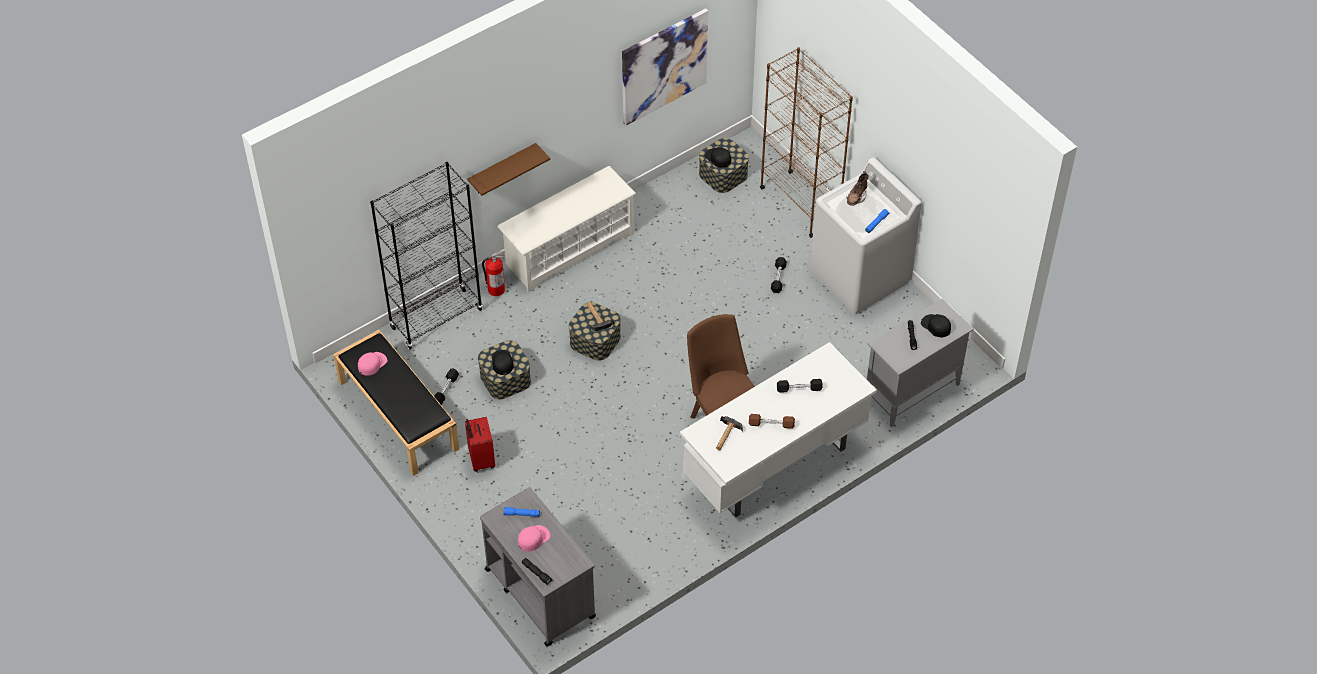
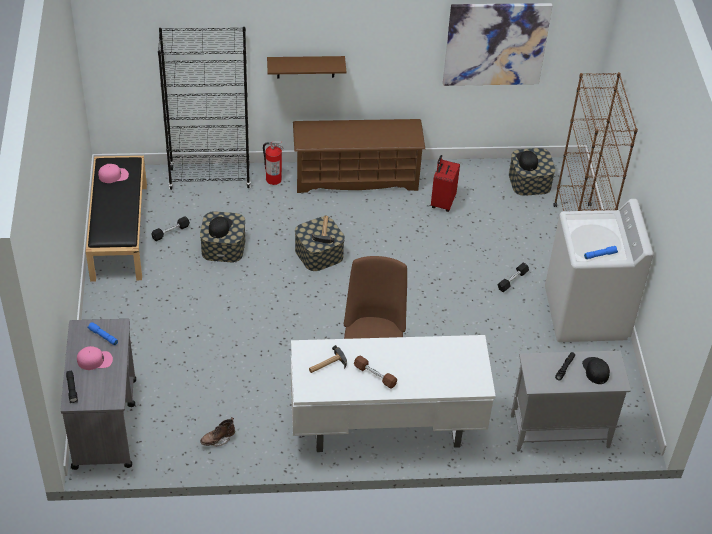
camera: 30 degrees right, 5 degrees down
red suitcase [465,417,495,472] -> red suitcase moved to [431,155,460,212]
white shoe rack [497,166,636,292] -> brown shoe rack [293,119,425,193]
black dumbbell [777,379,823,393] -> none
brown boot [847,171,869,206] -> brown boot moved to [200,417,235,447]

